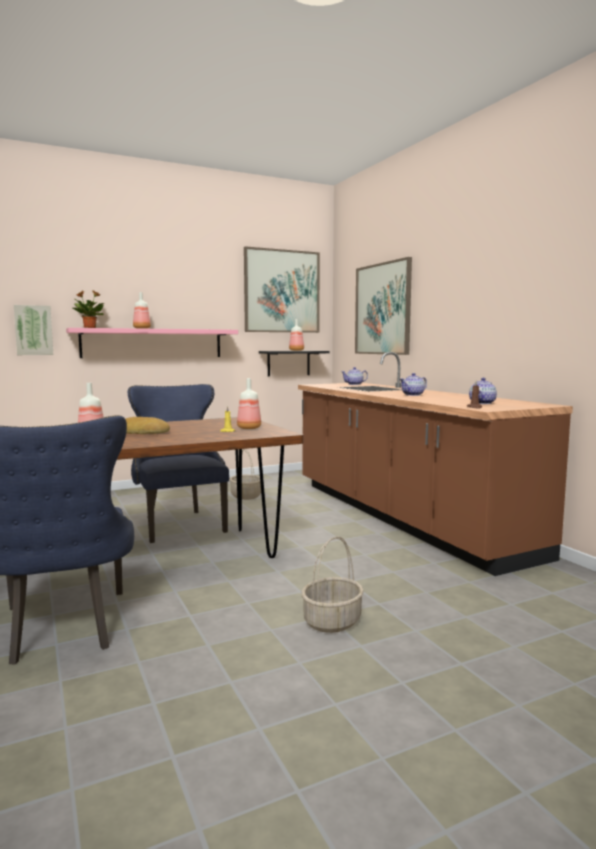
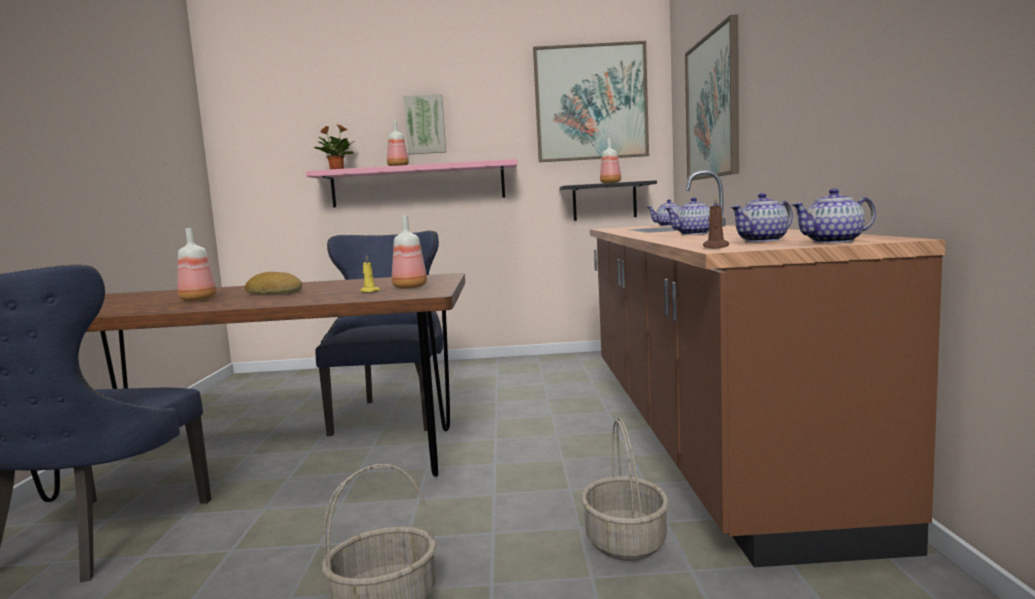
camera: 25 degrees right, 0 degrees up
picture [14,305,53,355] -> picture moved to [403,94,446,154]
basket [230,449,261,500] -> basket moved to [581,417,669,561]
none -> teapot [791,188,876,243]

